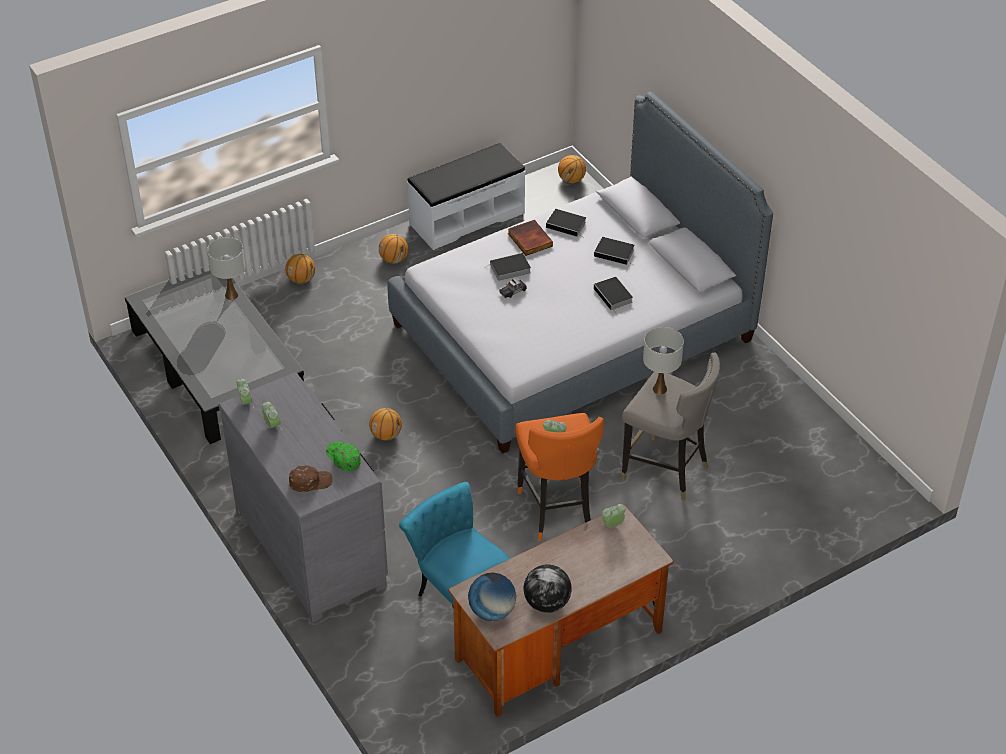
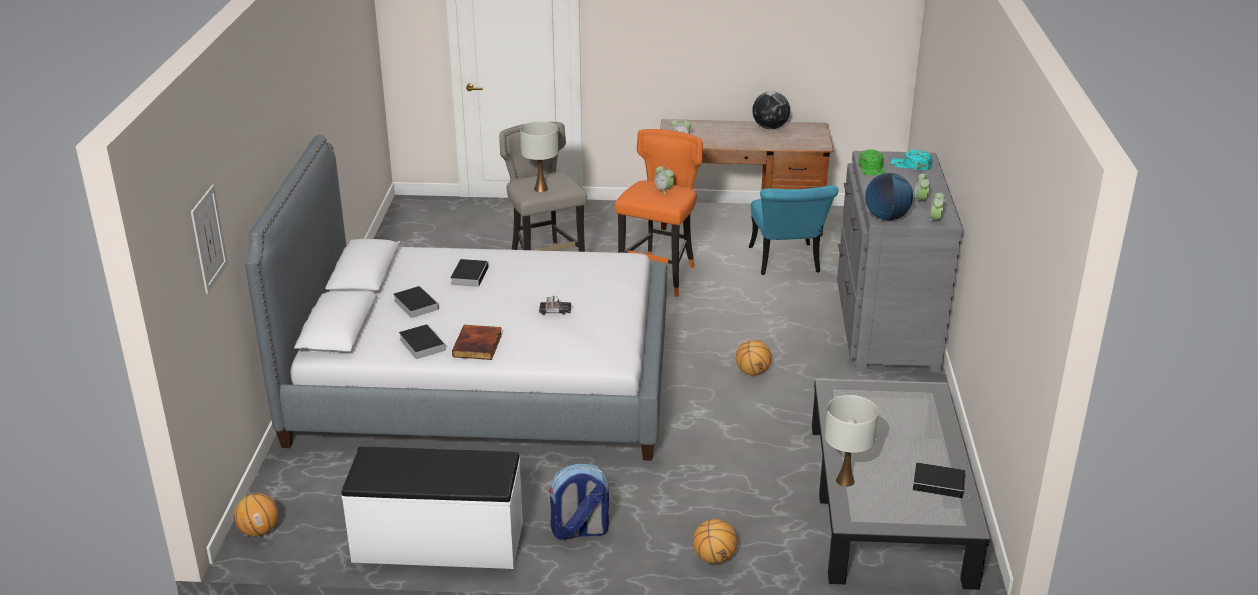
camera: 145 degrees left, 15 degrees down
brown cap [289,466,333,492] -> turquoise cap [891,150,932,170]
basketball [379,234,408,264] -> backpack [549,463,609,540]
globe [468,573,516,621] -> globe moved to [865,173,913,220]
book [484,253,531,281] -> book moved to [913,462,973,498]
none -> picture [191,185,228,294]

